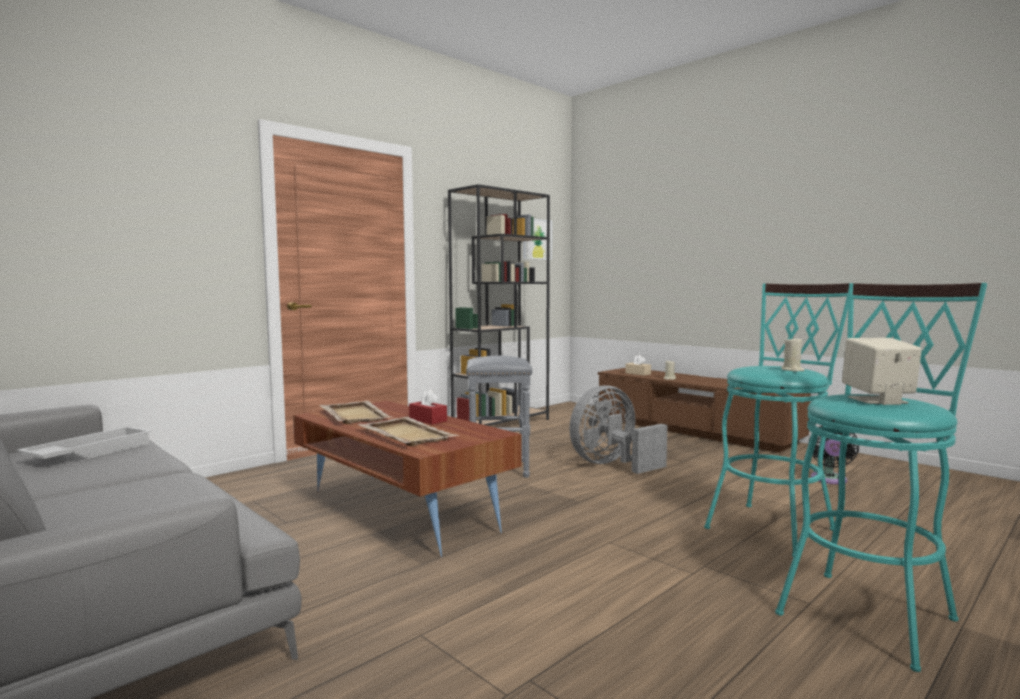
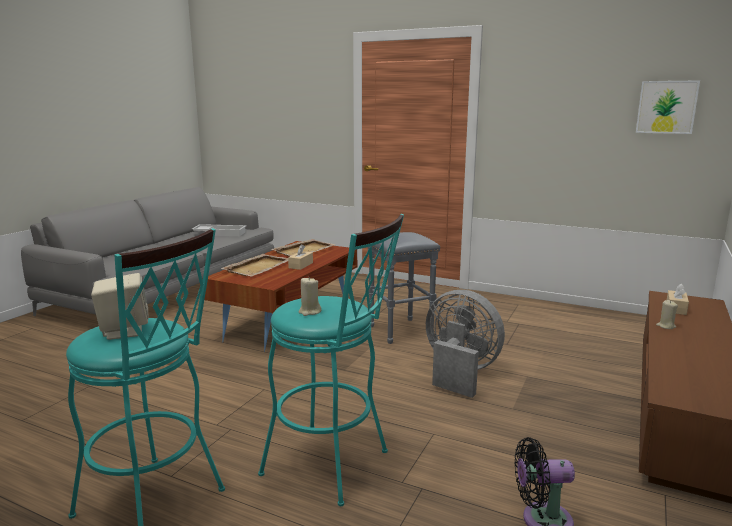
camera: 70 degrees right, 10 degrees up
red tissue box [409,389,447,425] -> beige tissue box [288,244,313,270]
bookcase [448,184,550,426] -> none

